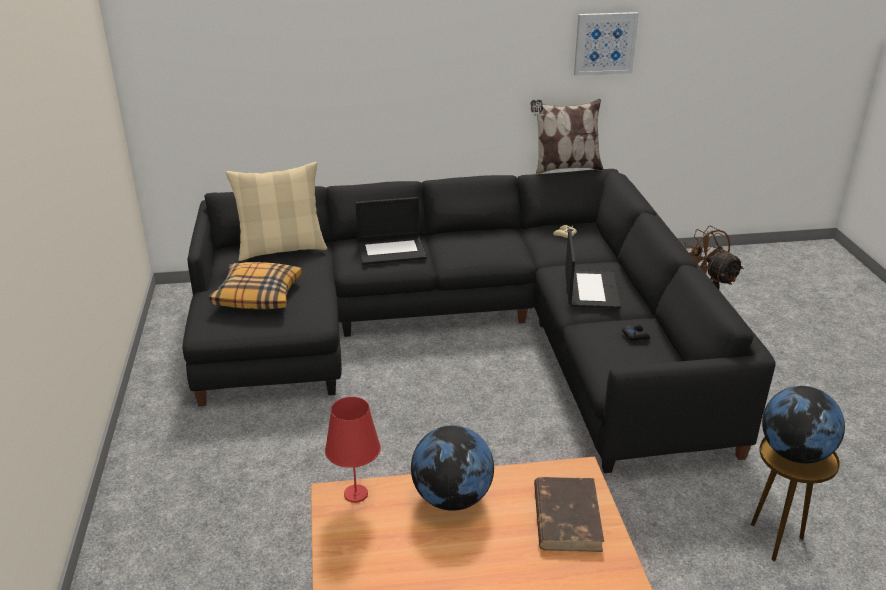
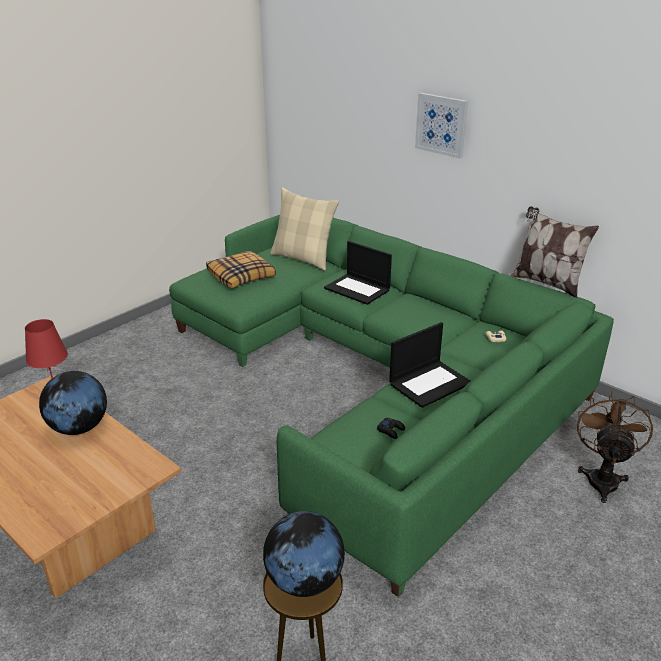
camera: 50 degrees right, 0 degrees up
black sofa [183,169,776,473] -> green sofa [169,215,614,597]
brown book [534,477,604,552] -> none
picture [574,12,639,76] -> picture moved to [415,93,468,159]

